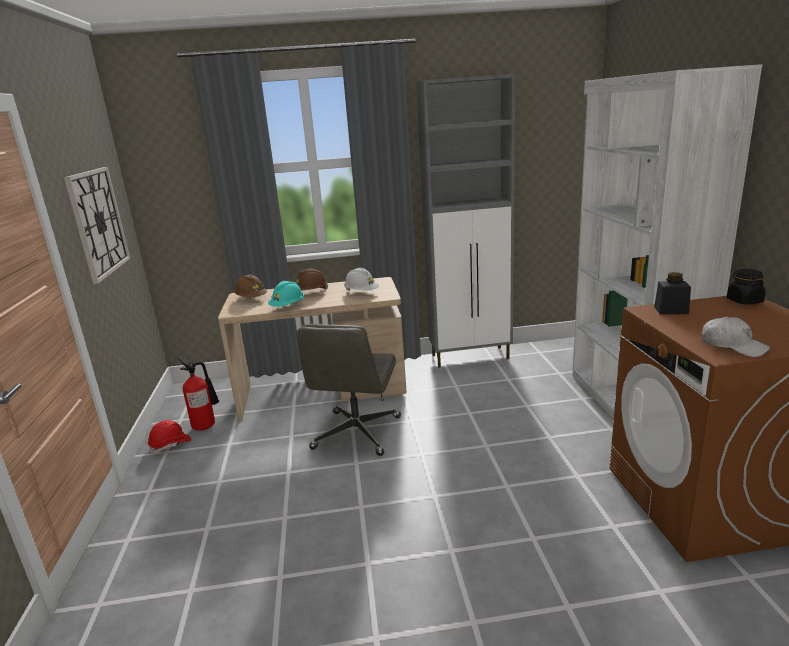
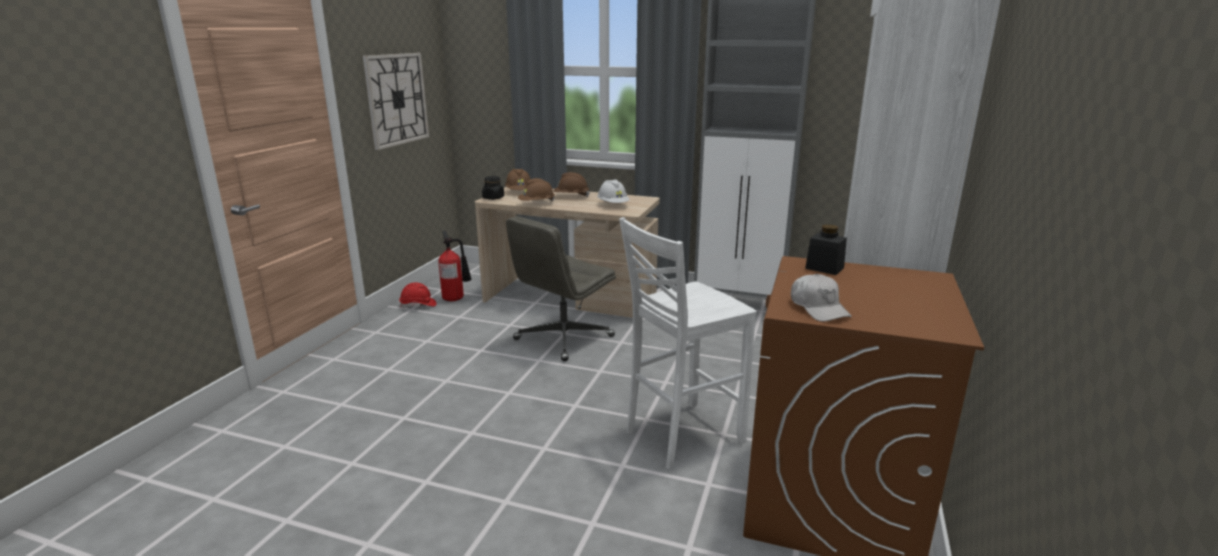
camera: 25 degrees right, 0 degrees up
turquoise hard hat [268,281,304,307] -> brown hard hat [518,178,555,202]
black jar [727,269,766,304] -> black jar moved to [482,176,504,200]
none -> white stool [619,217,756,469]

